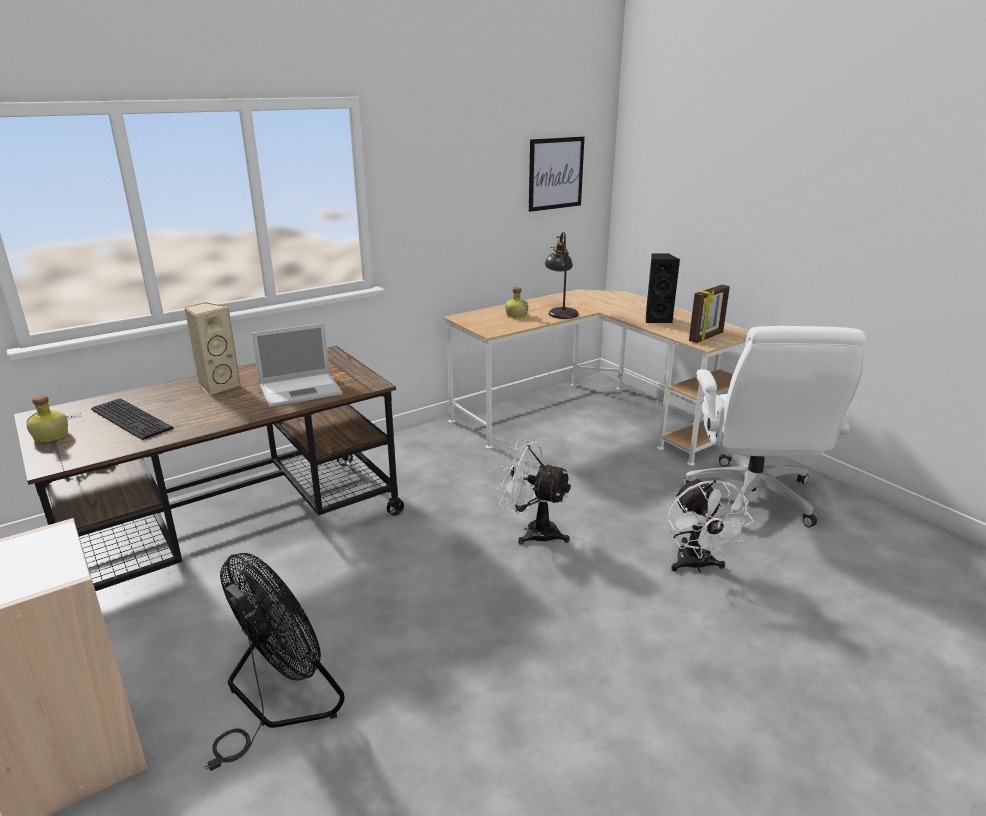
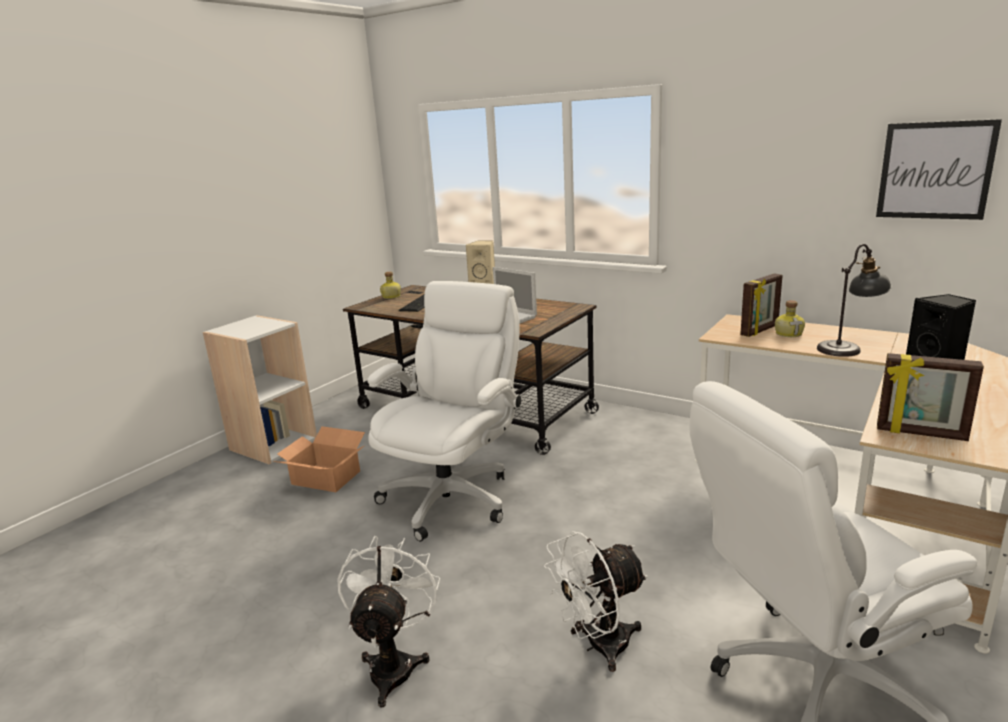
camera: 70 degrees right, 5 degrees down
black fan [205,553,345,771] -> cardboard box [273,426,365,492]
white fan [497,439,572,545] -> white fan moved to [337,536,440,707]
none -> white office chair [367,281,521,542]
none -> picture frame [740,274,783,337]

